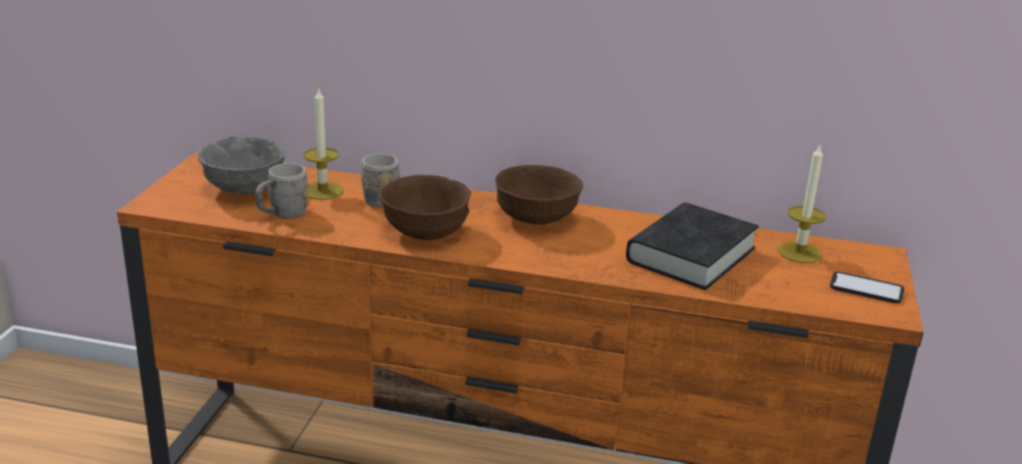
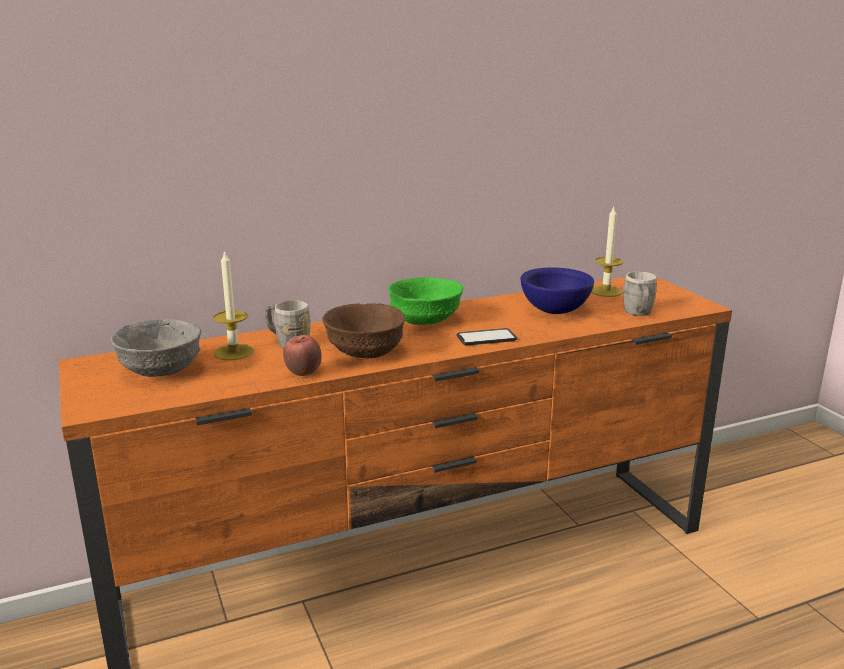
camera: 35 degrees left, 5 degrees down
grey mug [255,163,309,219] -> grey mug moved to [622,271,657,316]
brown bowl [495,165,583,225] -> green bowl [388,277,463,325]
black book [626,203,759,290] -> blue bowl [521,268,594,314]
phone [830,271,904,303] -> phone moved to [456,328,517,345]
none -> apple [283,335,322,376]

